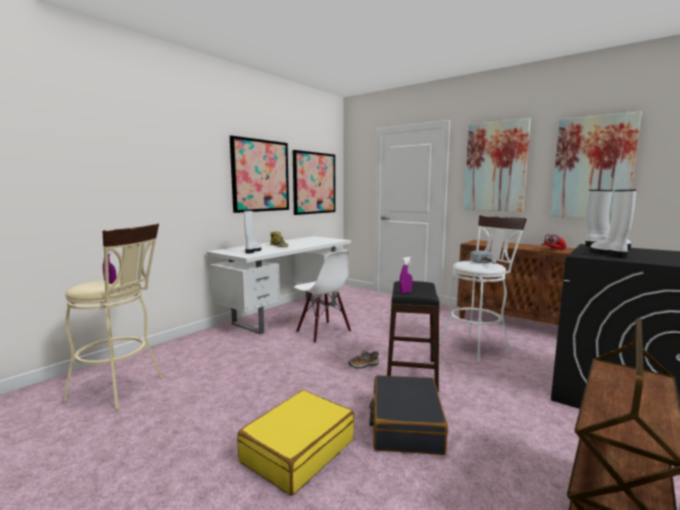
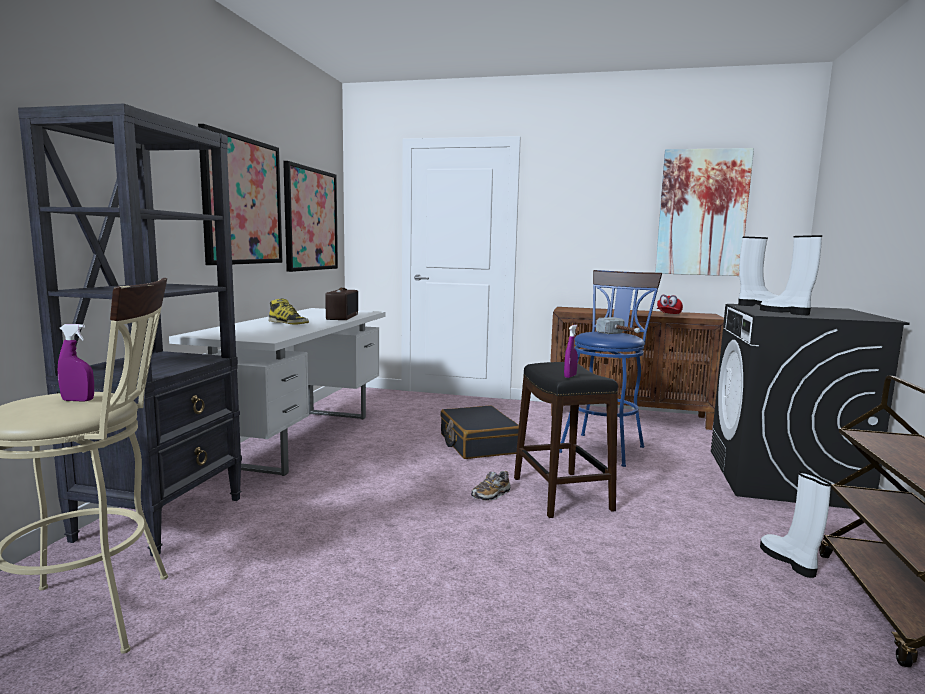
camera: 25 degrees left, 0 degrees up
yellow suitcase [237,390,354,496] -> none
white boot [244,210,261,254] -> white boot moved to [760,471,831,578]
white chair [294,251,351,343] -> none
black suitcase [369,375,448,455] -> black suitcase moved to [440,405,519,459]
white stool [439,215,527,363] -> blue stool [559,270,662,467]
picture [464,118,531,212] -> none
none -> black bookcase [18,104,242,556]
none -> radio [325,288,358,320]

